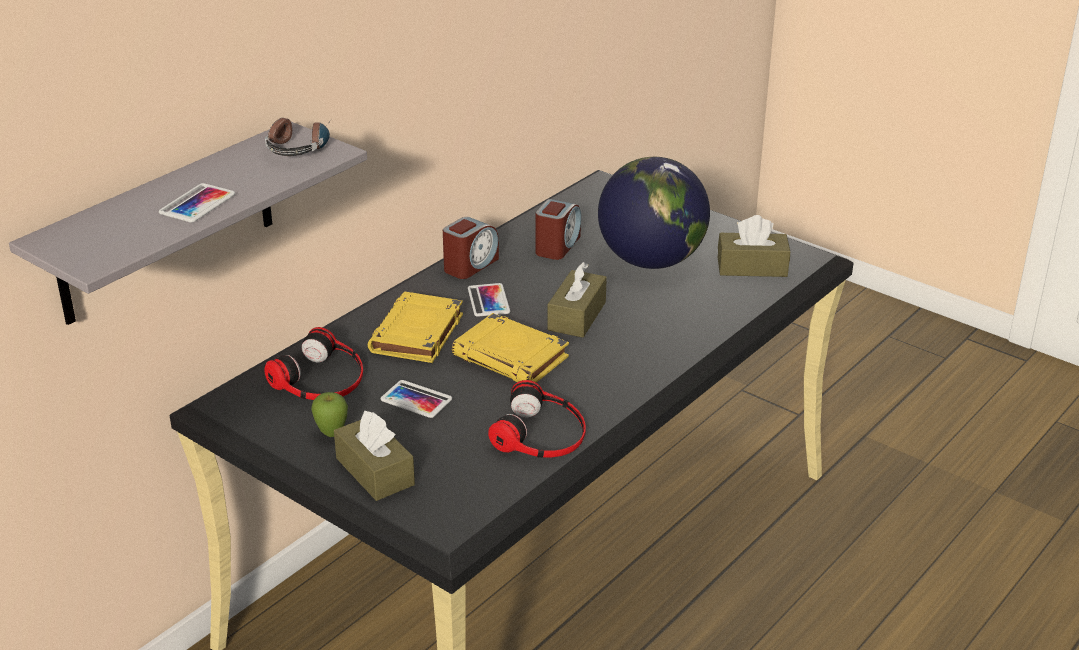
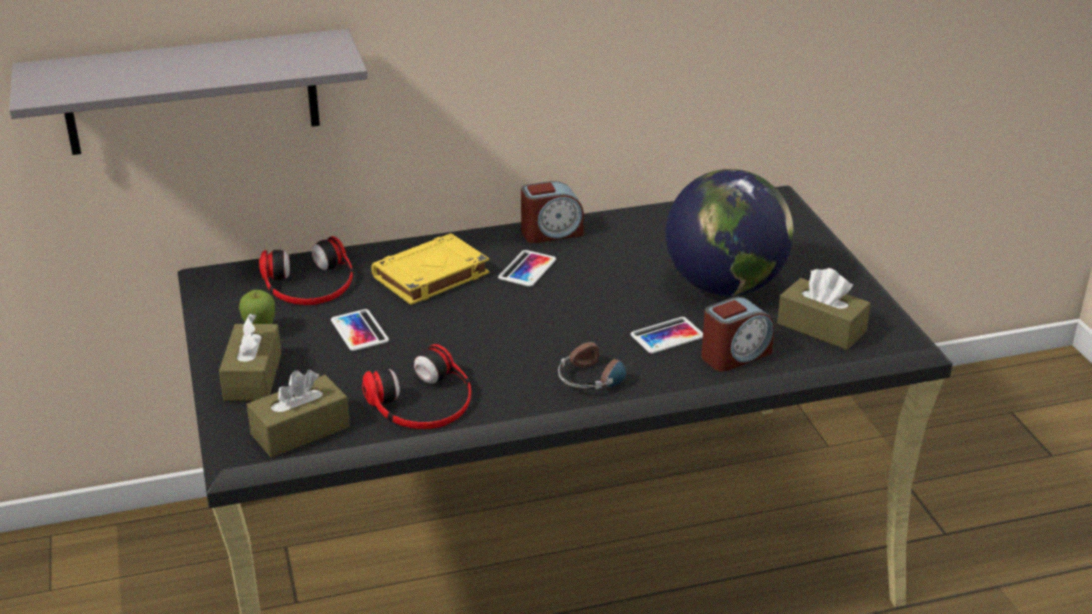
camera: 35 degrees right, 0 degrees up
phone [159,183,235,223] -> phone moved to [631,317,703,354]
headphones [265,118,330,156] -> headphones moved to [558,342,637,390]
yellow book [452,313,569,383] -> none
alarm clock [536,199,581,260] -> alarm clock moved to [701,297,774,372]
brown tissue box [547,262,607,338] -> brown tissue box moved to [247,370,350,458]

